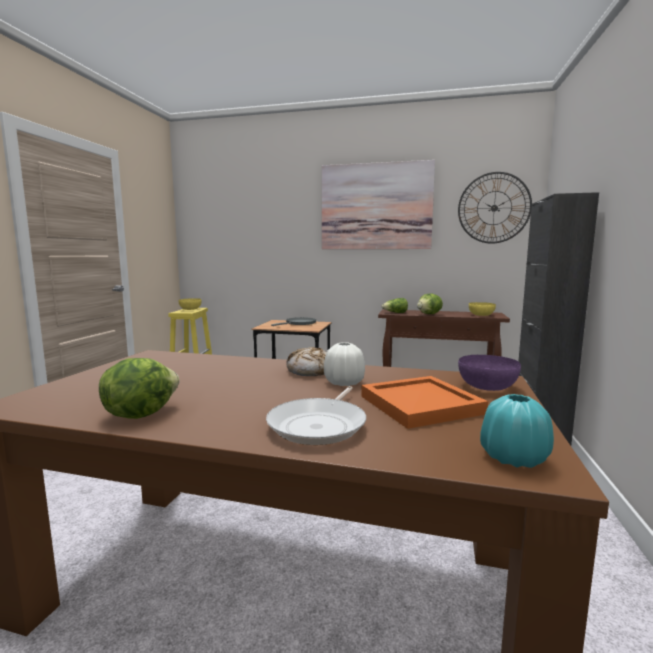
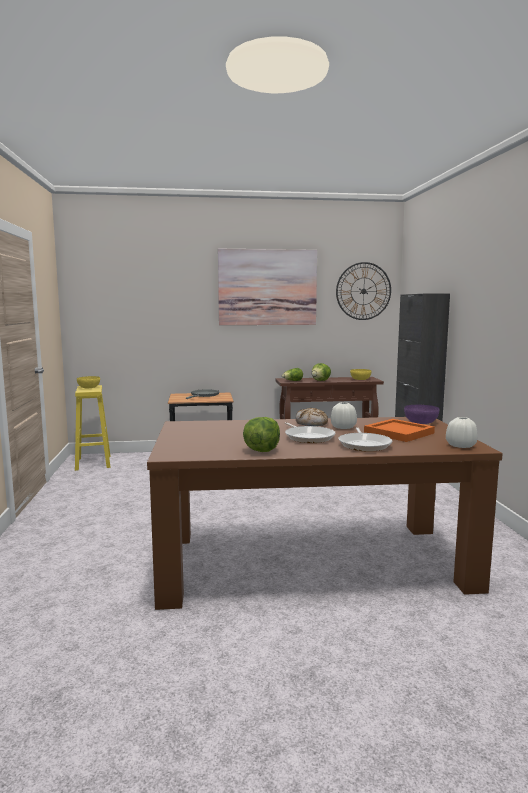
camera: 20 degrees left, 0 degrees up
turquoise vase [480,394,554,468] -> white vase [446,417,477,448]
none -> frying pan [285,422,335,443]

